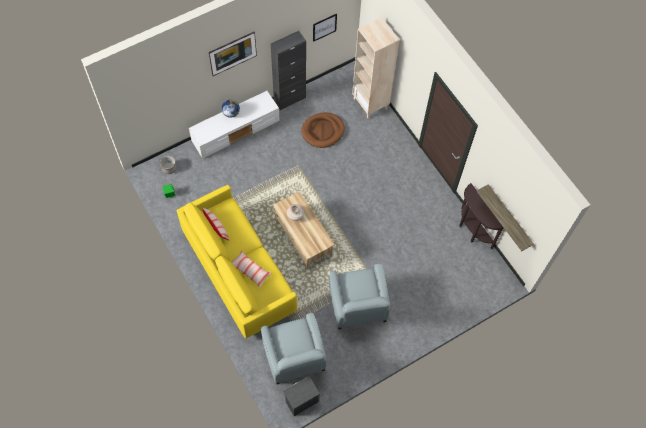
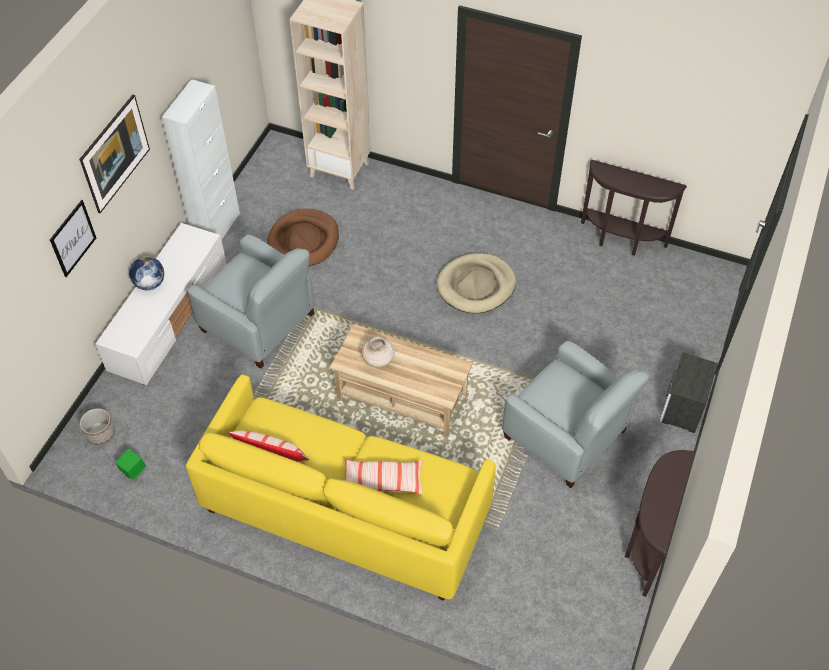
camera: 35 degrees left, 10 degrees down
grey armchair [261,313,327,384] -> grey armchair moved to [187,235,314,368]
black cabinet [271,31,306,110] -> white cabinet [162,79,240,240]
nightstand [283,376,320,416] -> nightstand moved to [660,352,718,433]
picture [313,14,337,42] -> picture moved to [50,200,96,277]
shelf [476,184,534,251] -> none
none -> beige dog bed [437,253,516,313]
none -> brown console table [625,450,695,597]

